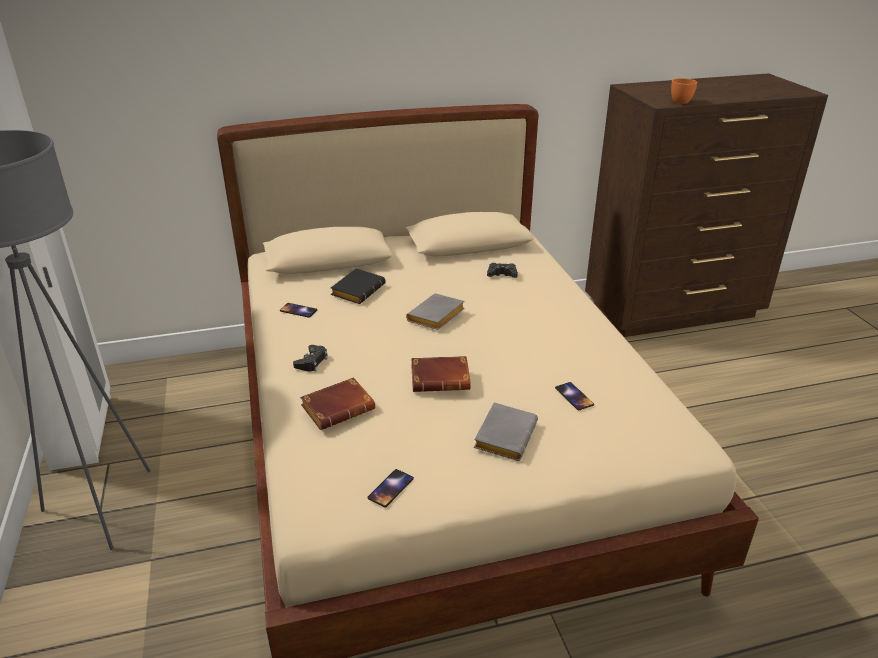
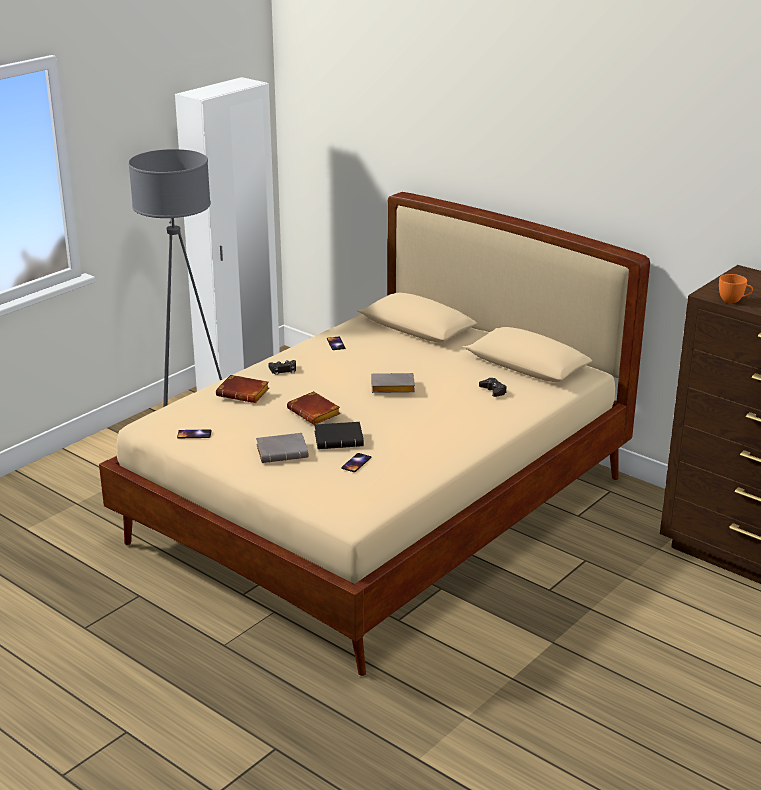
camera: 55 degrees right, 5 degrees down
black book [331,268,385,304] -> black book moved to [314,422,364,449]

